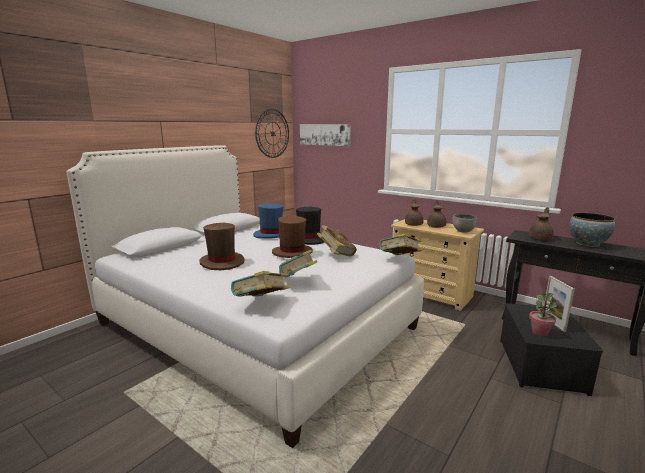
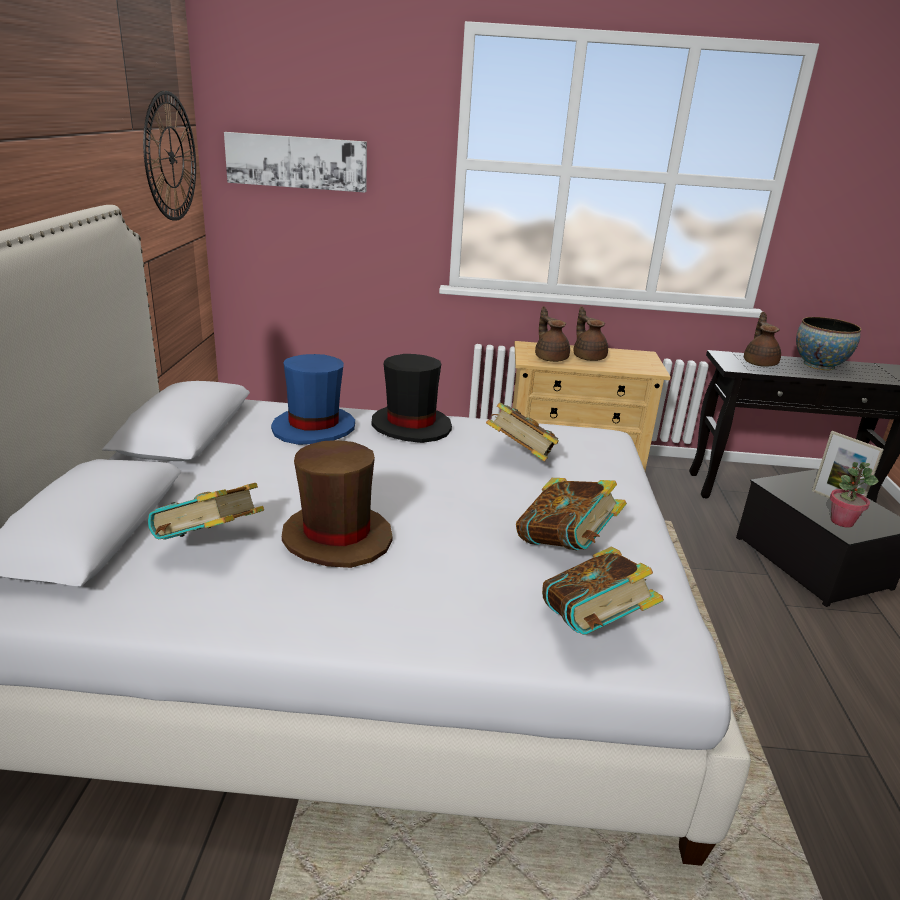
camera: 35 degrees left, 10 degrees up
brown hat [272,216,312,258] -> none
book [379,234,423,255] -> book moved to [148,483,264,540]
grey bowl [452,214,477,232] -> none

